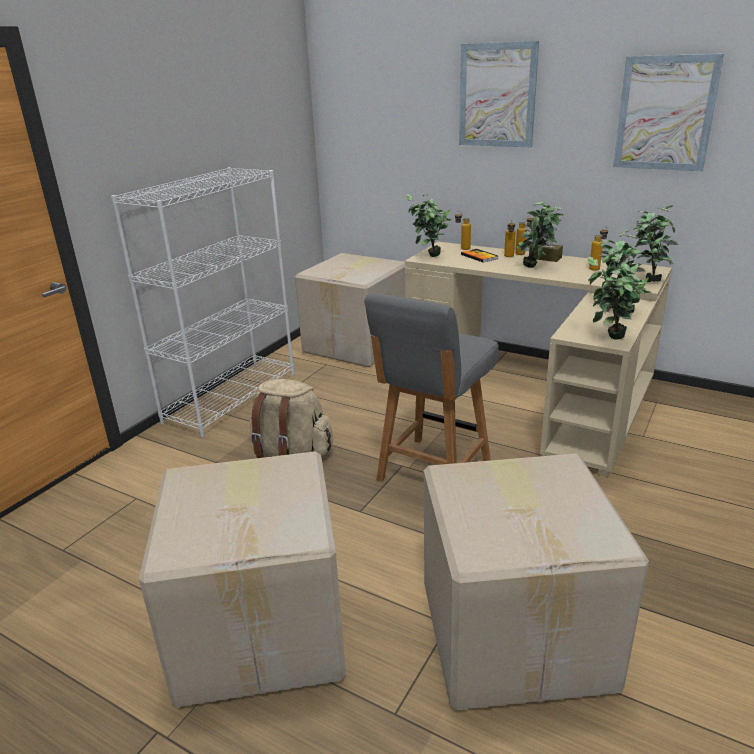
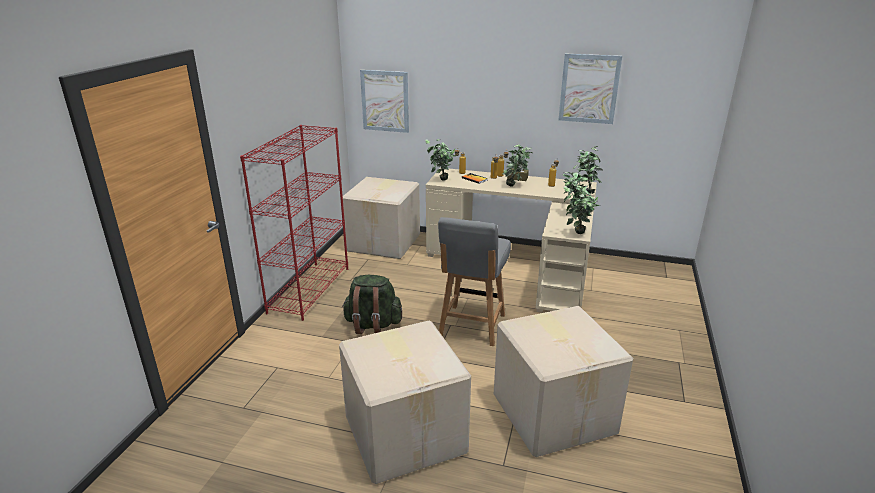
camera: 15 degrees left, 0 degrees up
white bookcase [111,167,294,438] -> red bookcase [240,125,348,321]
beige backpack [250,379,333,458] -> green backpack [342,275,402,334]
picture [459,41,539,147] -> picture moved to [360,70,409,133]

